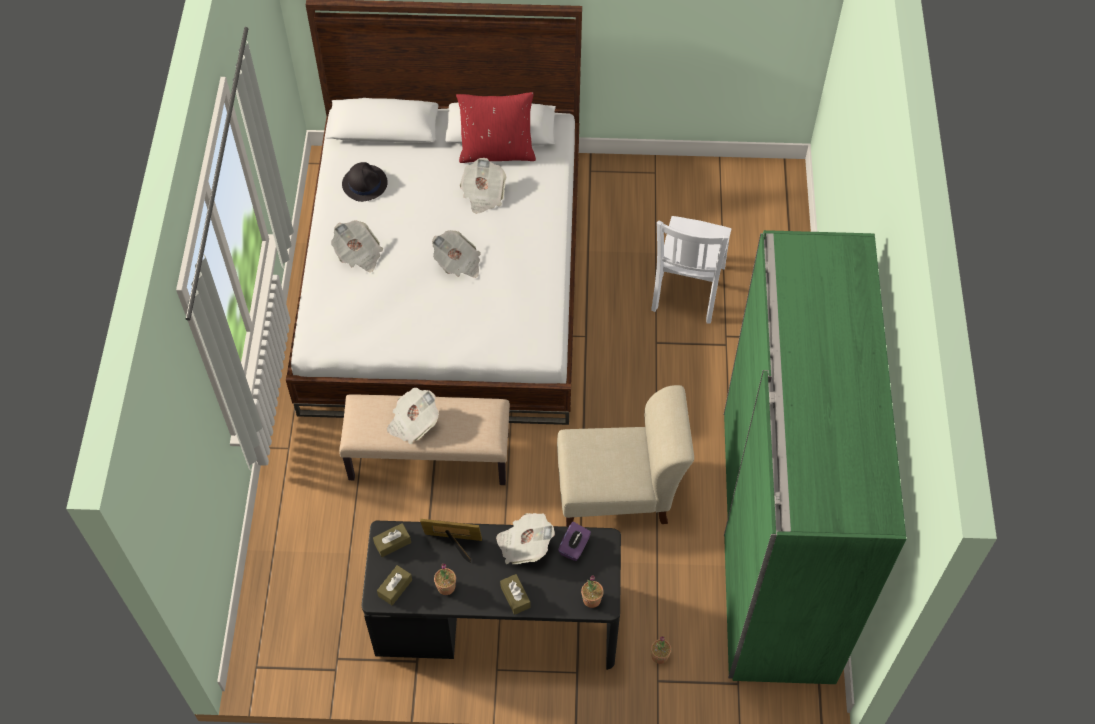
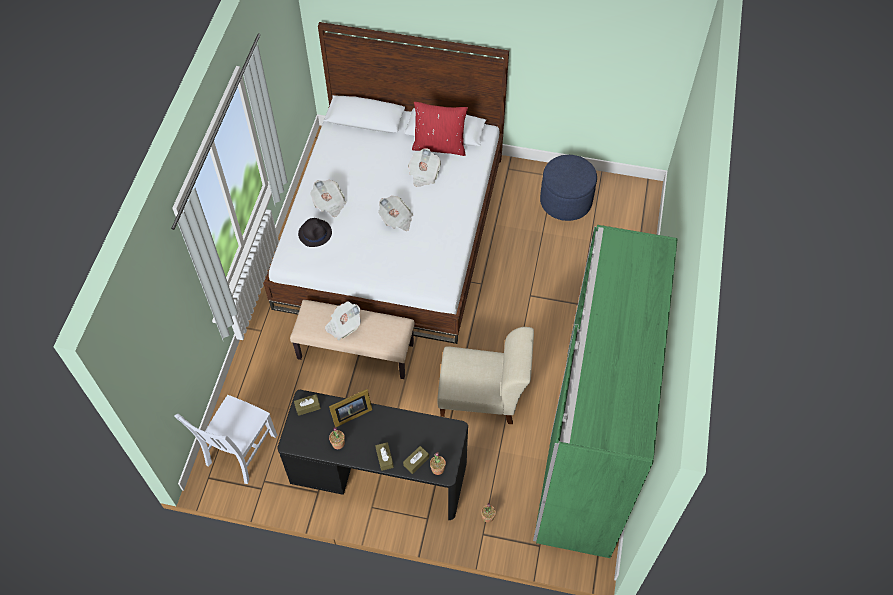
camera: 10 degrees right, 0 degrees up
black hat [342,162,388,202] -> black hat moved to [298,218,332,247]
brown tissue box [377,565,412,606] -> brown tissue box moved to [403,446,429,474]
picture frame [420,519,482,563] -> picture frame turned 135 degrees clockwise [329,389,373,427]
newspaper [496,513,555,564] -> none
purple tissue box [558,522,591,561] -> none
white chair [651,216,731,323] -> white chair moved to [174,395,277,484]
none -> blue ottoman [540,155,597,221]

